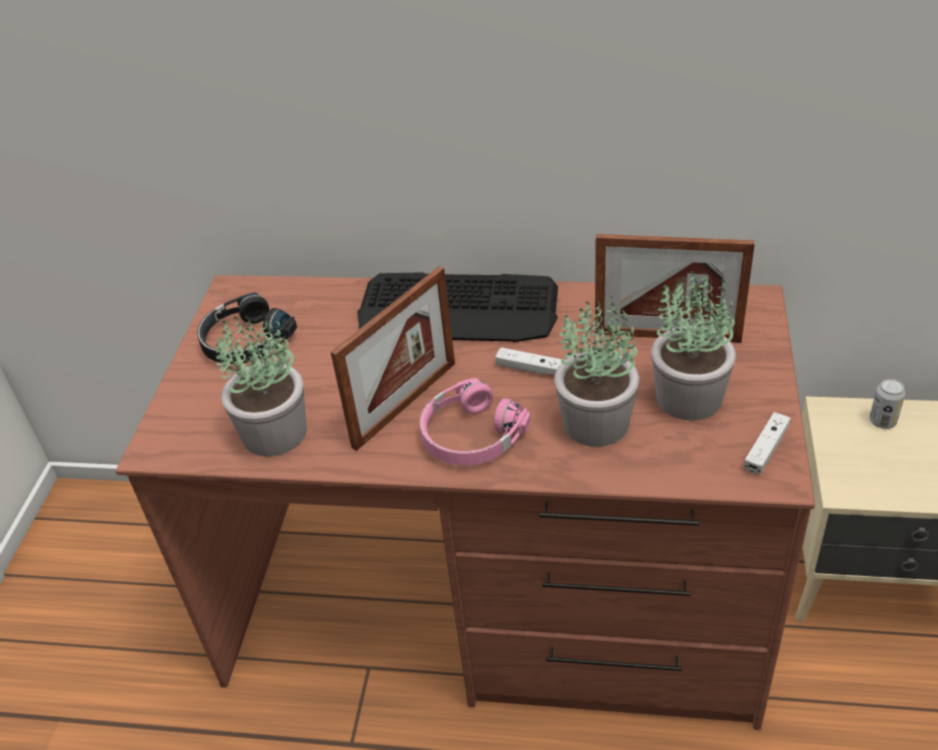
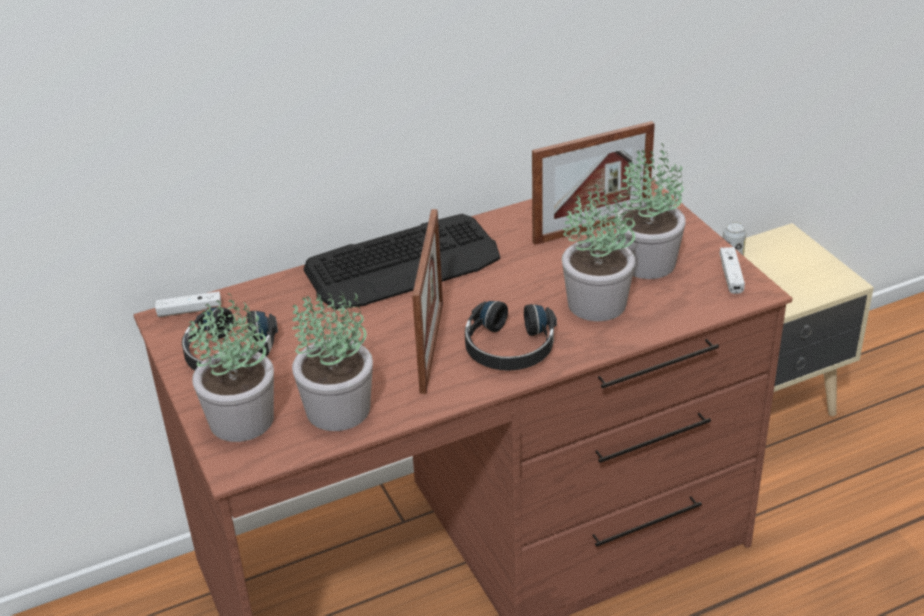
camera: 35 degrees left, 5 degrees down
pink headphones [420,378,530,465] -> black headphones [465,301,557,371]
white game controller [495,347,562,375] -> white game controller moved to [155,291,221,317]
none -> potted plant [189,293,274,442]

